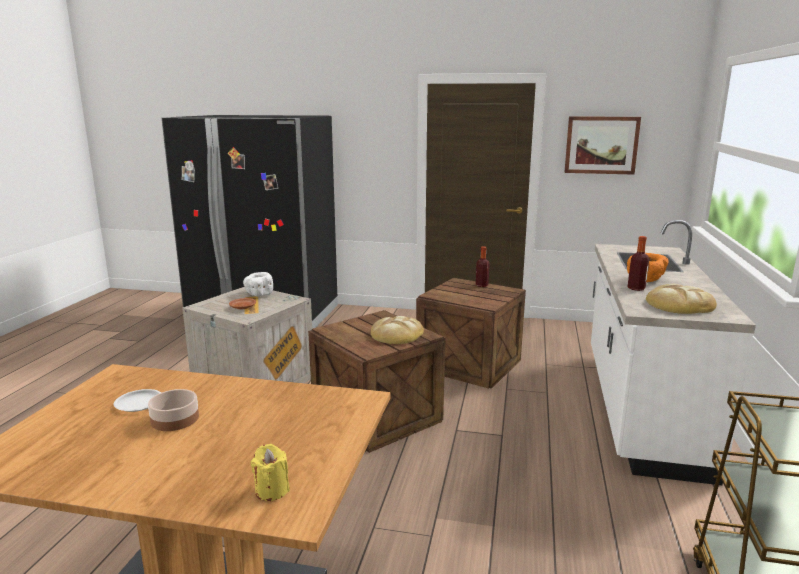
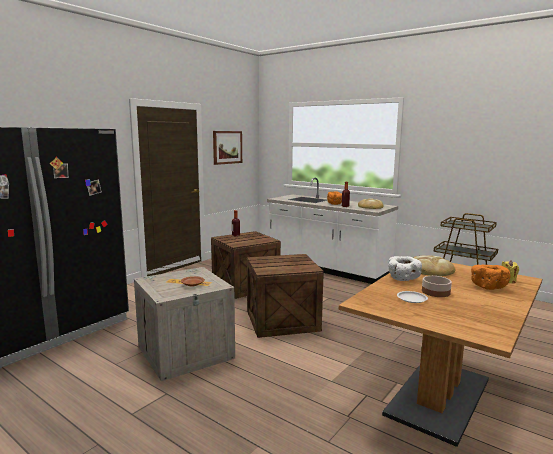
camera: 65 degrees left, 5 degrees down
white bowl [243,272,273,296] -> white bowl moved to [388,256,422,281]
bread [371,316,424,344] -> bread moved to [415,255,455,276]
none -> orange bowl [471,265,511,290]

